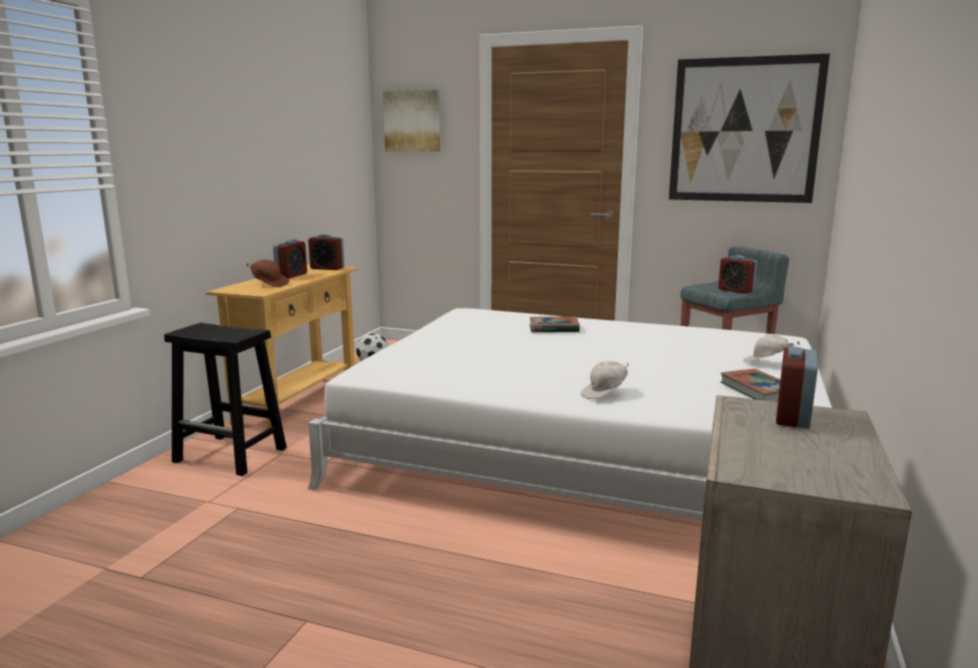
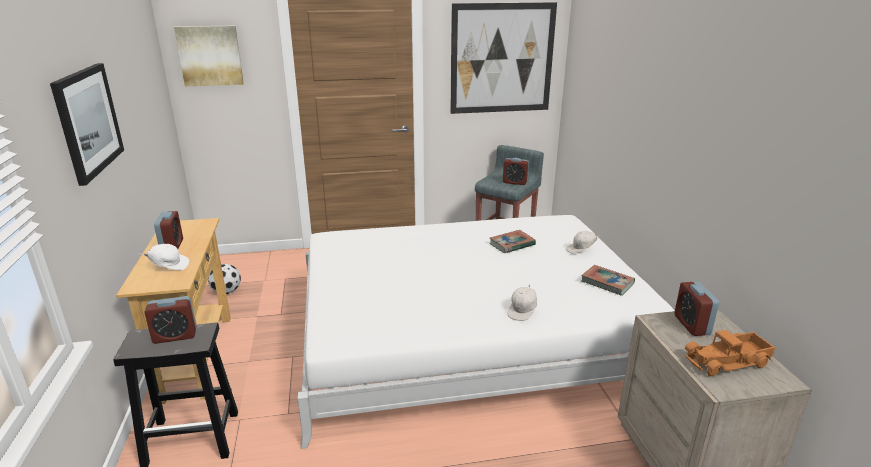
camera: 30 degrees left, 10 degrees up
brown cap [247,259,289,287] -> white cap [139,244,189,270]
alarm clock [308,234,345,270] -> alarm clock moved to [144,296,197,344]
book [530,316,580,332] -> book moved to [490,230,536,253]
none -> picture [50,63,124,186]
none -> toy truck [685,330,775,376]

